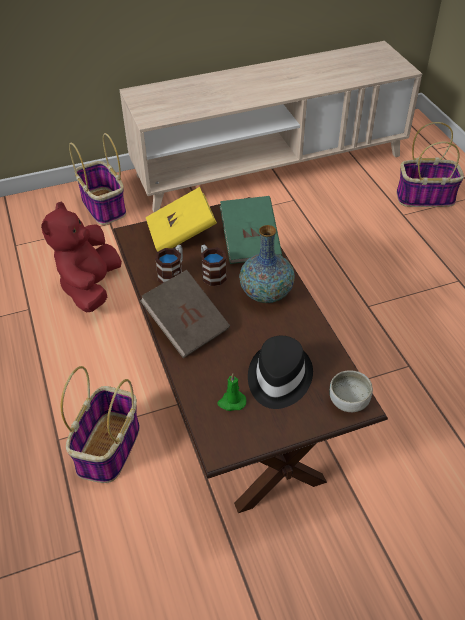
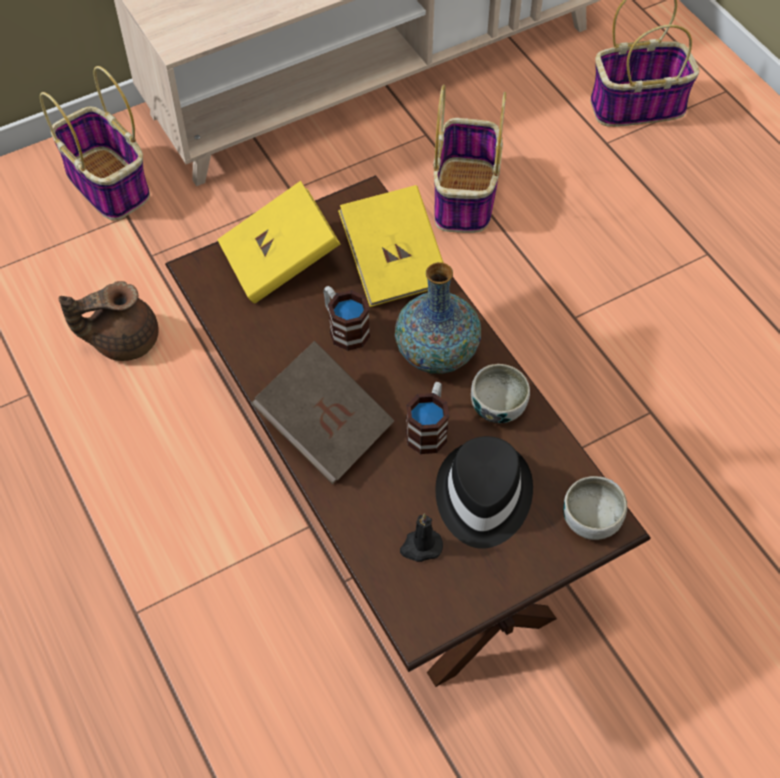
camera: 10 degrees left, 10 degrees up
red plush toy [41,202,122,312] -> brown teapot [59,281,159,361]
basket [61,366,140,483] -> basket moved to [433,85,506,233]
mug [155,245,183,284] -> mug moved to [406,382,449,454]
green candle [217,373,246,411] -> black candle [400,514,443,562]
green book [220,196,282,264] -> yellow book [338,185,444,307]
none -> bowl [471,364,530,423]

